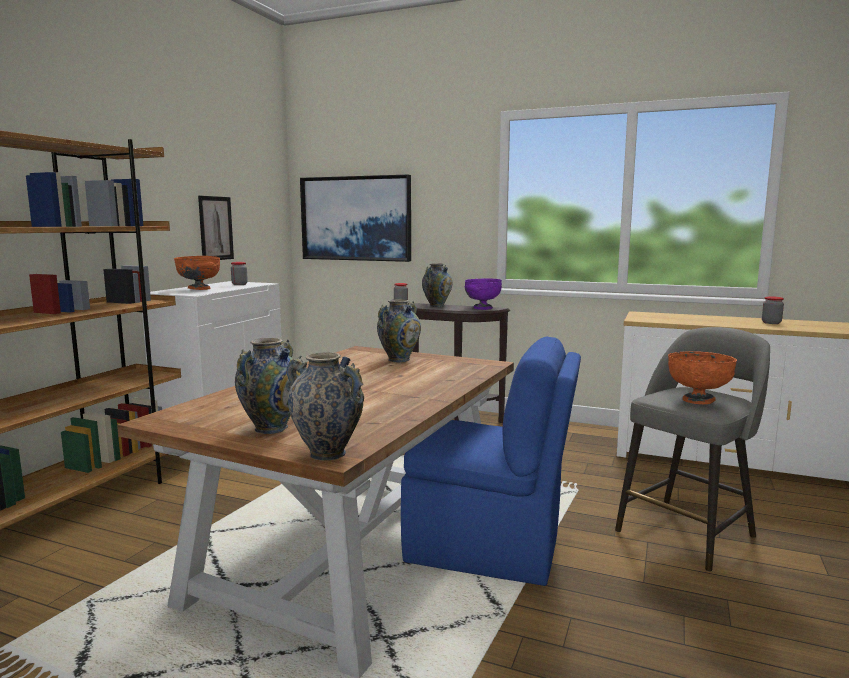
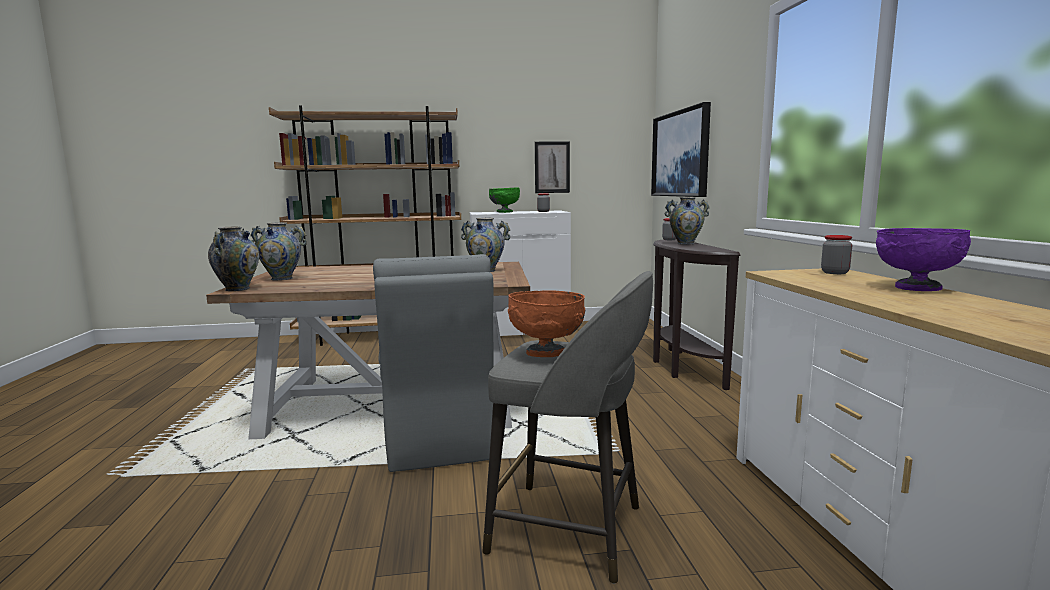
camera: 60 degrees right, 0 degrees up
orange bowl [174,256,220,290] -> green bowl [489,188,520,213]
blue chair [401,337,581,586] -> grey chair [373,254,493,472]
purple bowl [465,278,502,310] -> purple bowl moved to [876,228,971,291]
jar [762,296,784,324] -> jar moved to [821,235,852,274]

